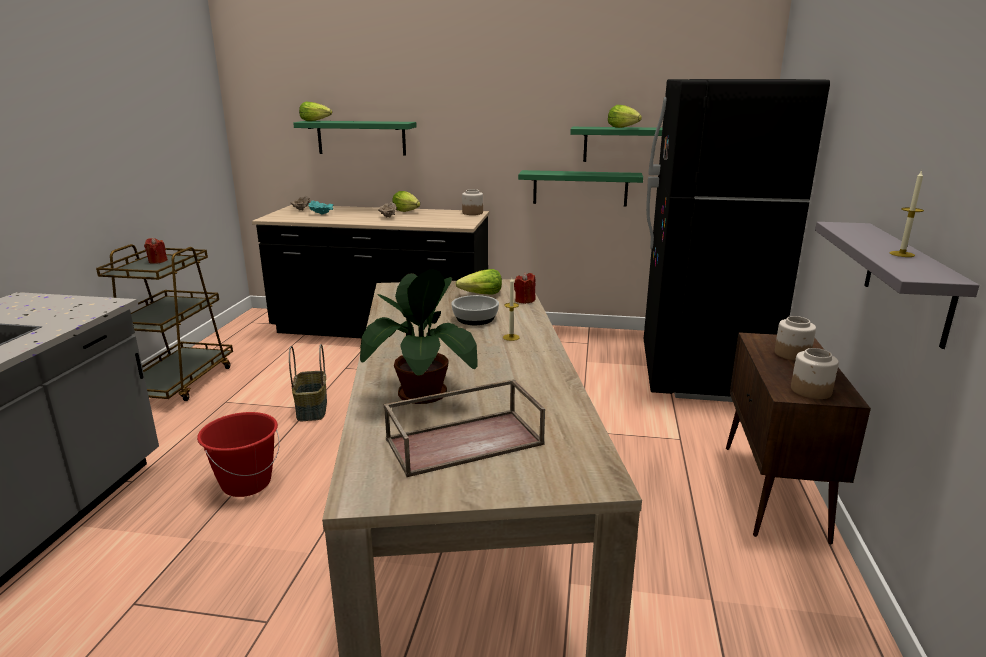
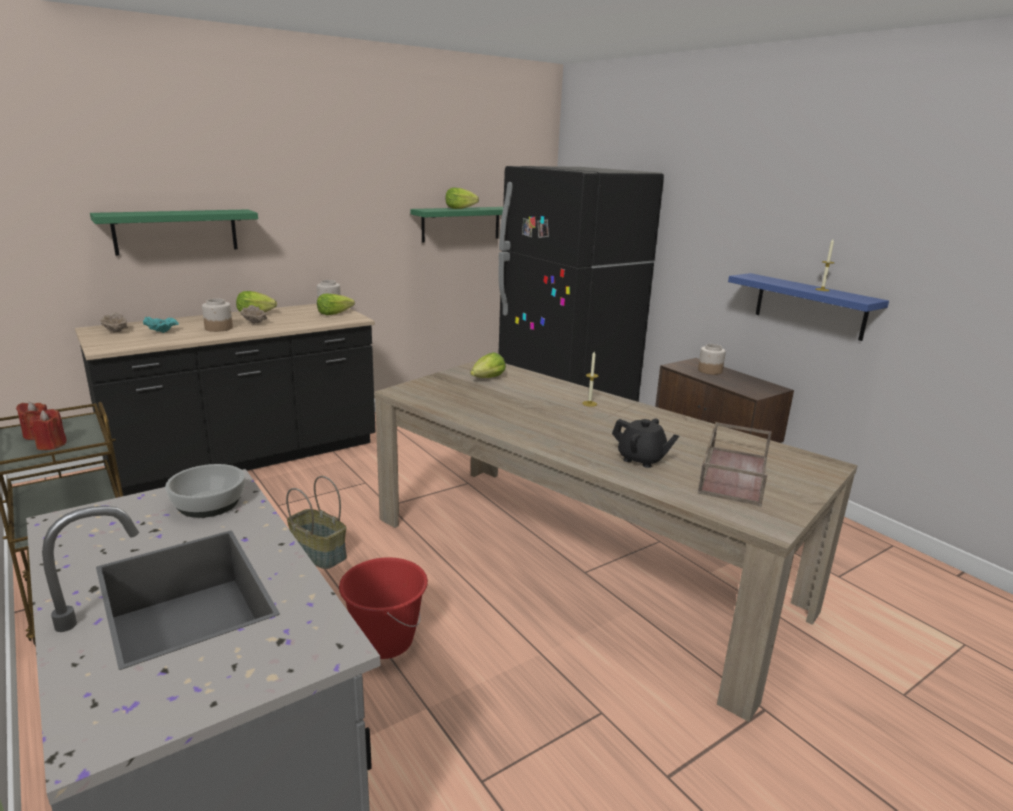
camera: 45 degrees left, 0 degrees up
lettuce [299,102,332,121] -> lettuce moved to [317,294,355,315]
potted plant [360,269,477,404] -> black teapot [612,418,679,468]
bowl [451,295,499,325] -> bowl moved to [165,464,245,518]
red candle [514,273,536,304] -> red candle moved to [30,409,67,450]
green shelf [518,170,643,206] -> none
jar [791,348,839,399] -> jar moved to [202,299,233,332]
grey shelf [815,222,979,349] -> blue shelf [728,273,889,341]

